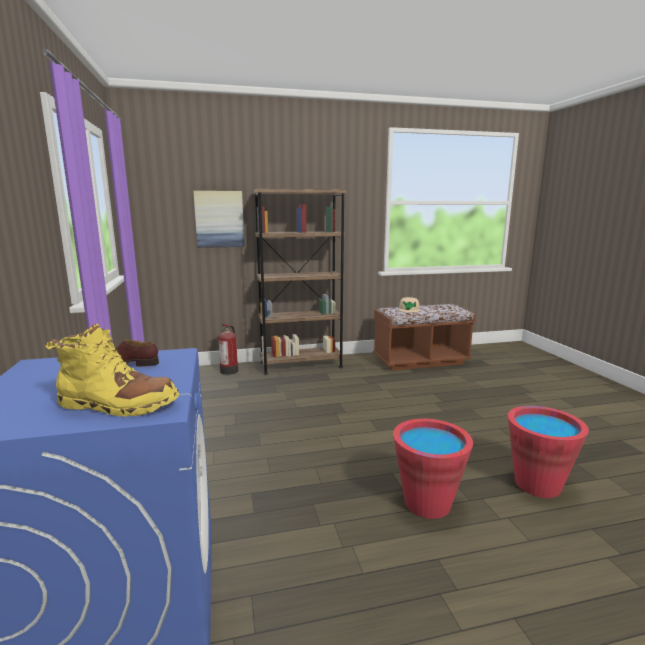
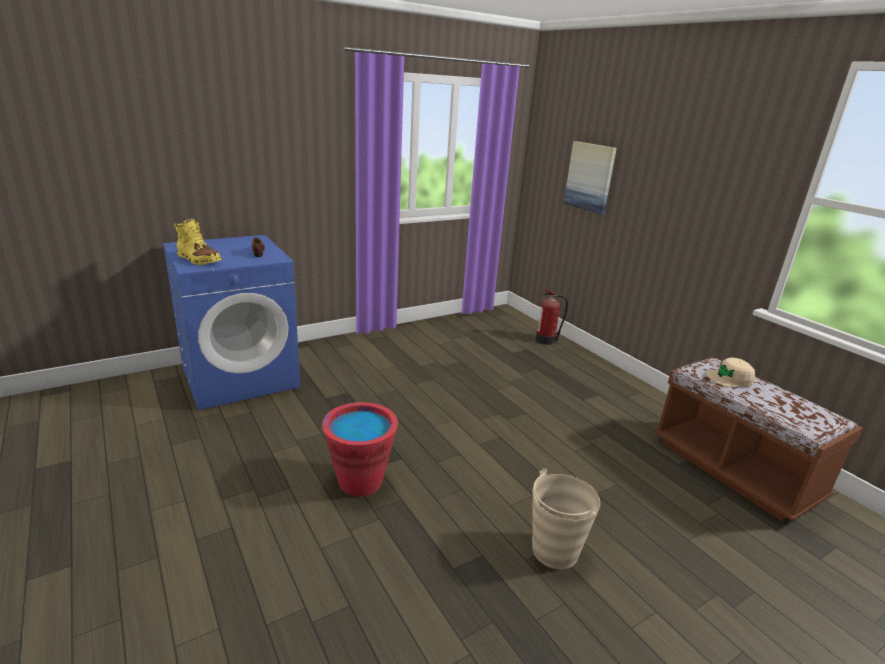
camera: 70 degrees right, 10 degrees up
yellow boot [45,324,179,416] -> yellow boot turned 45 degrees counterclockwise [174,219,222,265]
brown bookcase [253,189,346,375] -> none
red bucket [508,406,589,498] -> none
none -> beige bucket [532,468,600,569]

